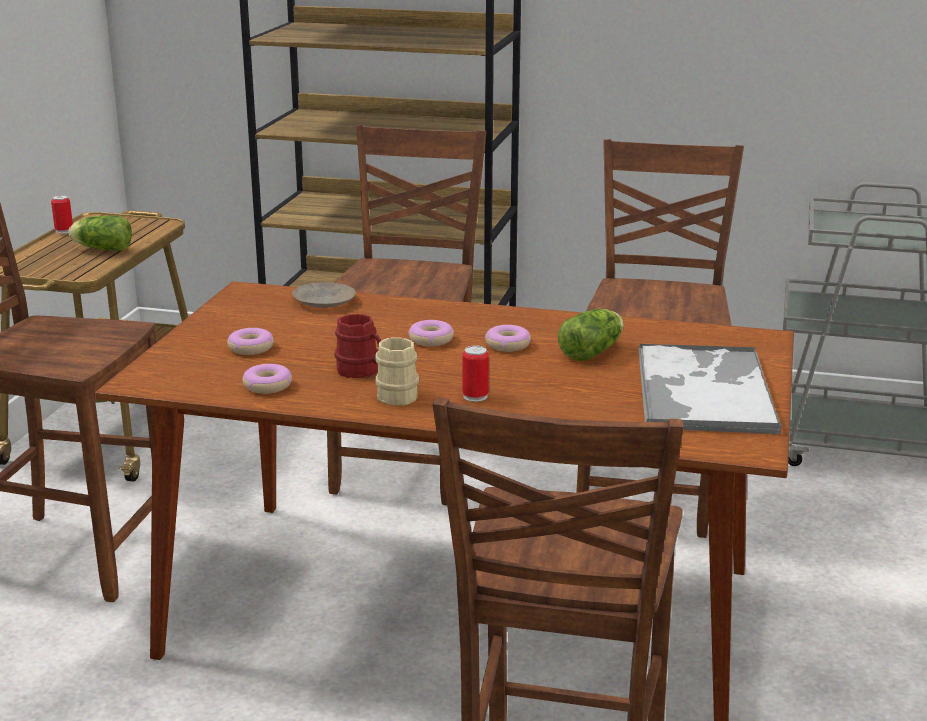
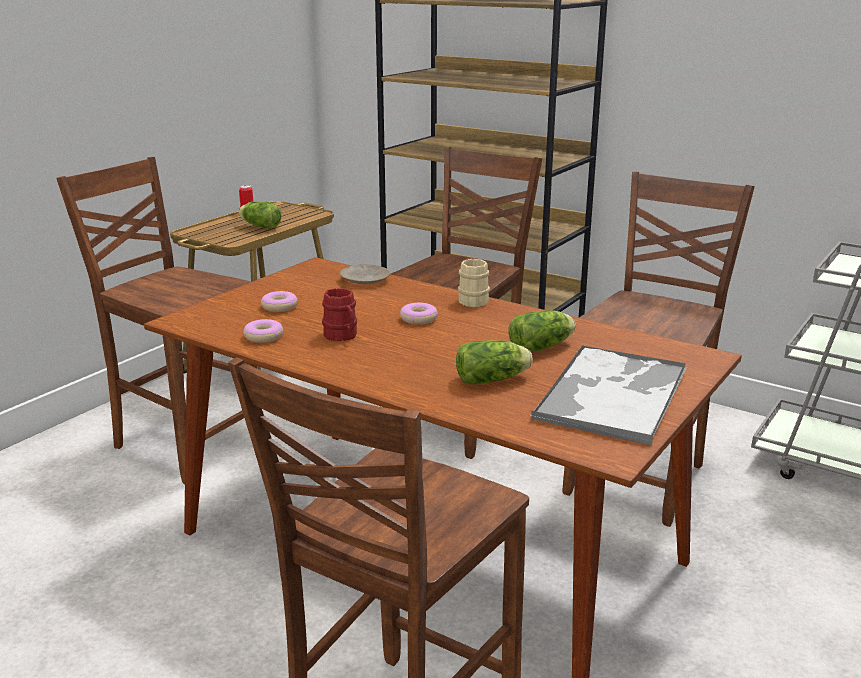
camera: 20 degrees right, 0 degrees up
beige mug [375,337,419,406] -> beige mug moved to [458,259,490,307]
can [462,345,489,402] -> none
donut [485,325,531,352] -> none
none -> lettuce [456,340,533,384]

